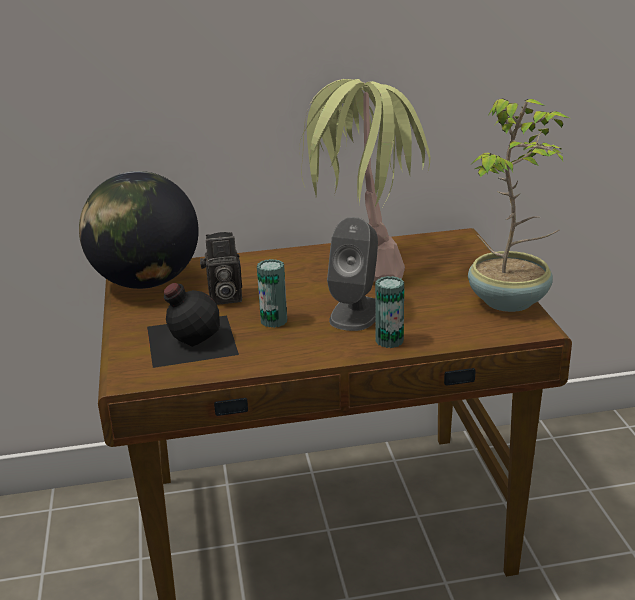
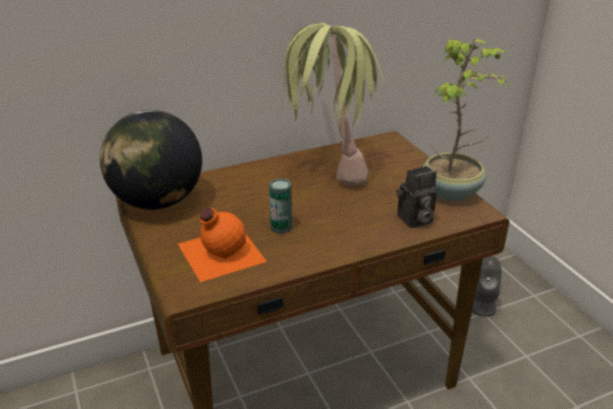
camera: 15 degrees left, 5 degrees up
black bottle [147,283,239,368] -> orange bottle [178,208,267,282]
camera [200,232,242,305] -> camera moved to [396,166,437,228]
grey speaker [327,217,378,331] -> grey speaker moved to [472,256,502,317]
can [375,276,404,348] -> none

